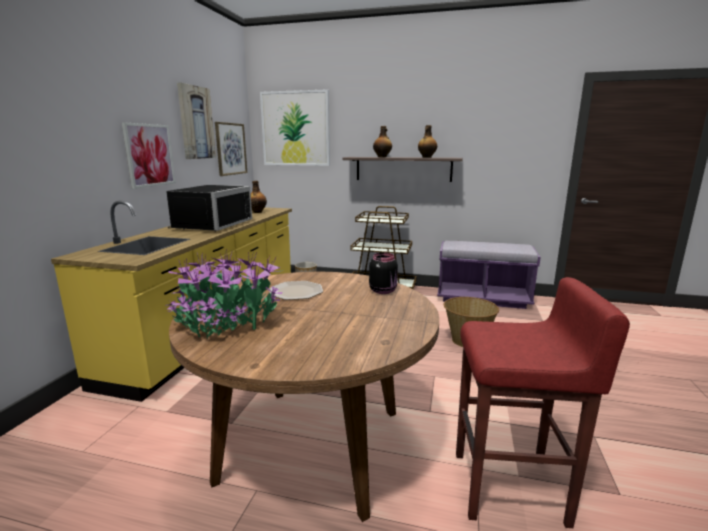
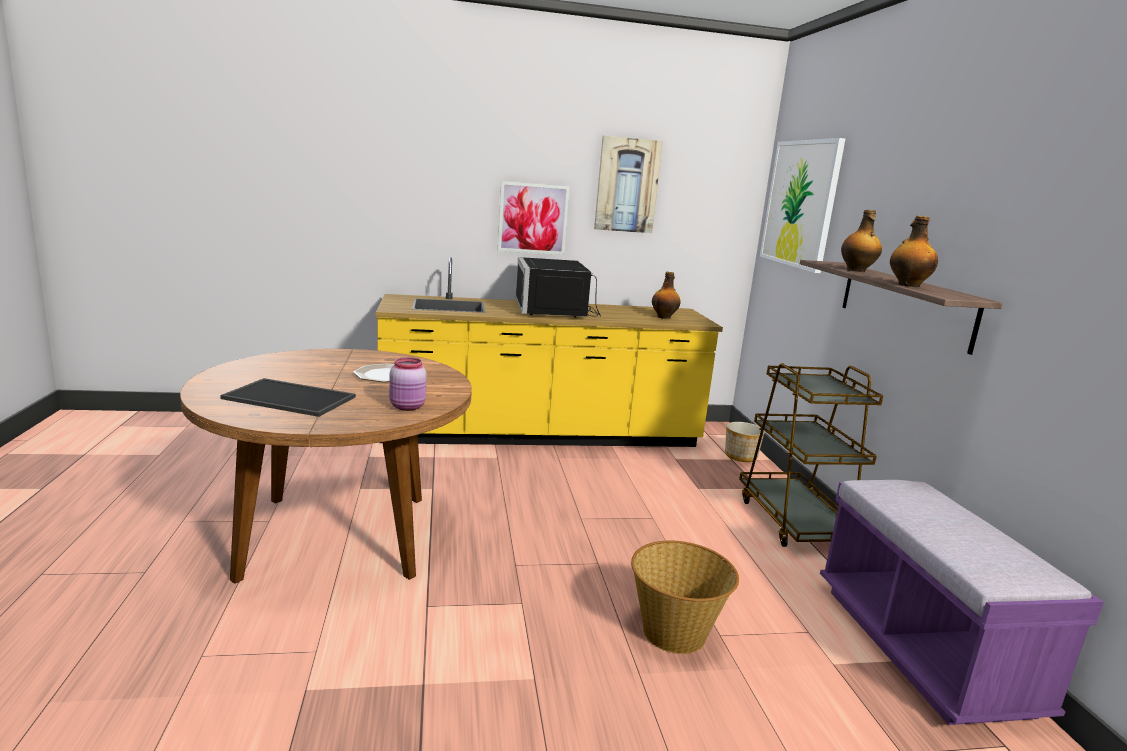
camera: 65 degrees right, 0 degrees up
potted plant [165,251,284,339] -> none
black microwave [166,185,252,231] -> black microwave turned 90 degrees clockwise [516,257,601,317]
picture [215,122,247,176] -> none
black jar [369,252,398,294] -> pink jar [389,357,426,411]
red stool [456,277,630,528] -> none
none -> tray [220,378,356,417]

